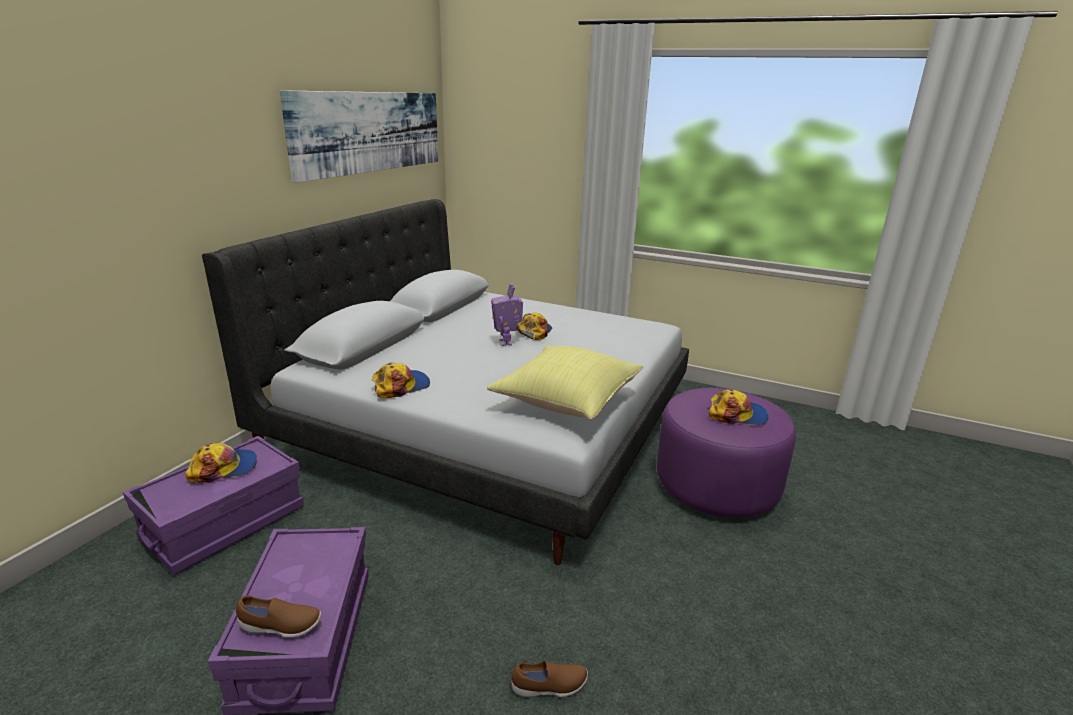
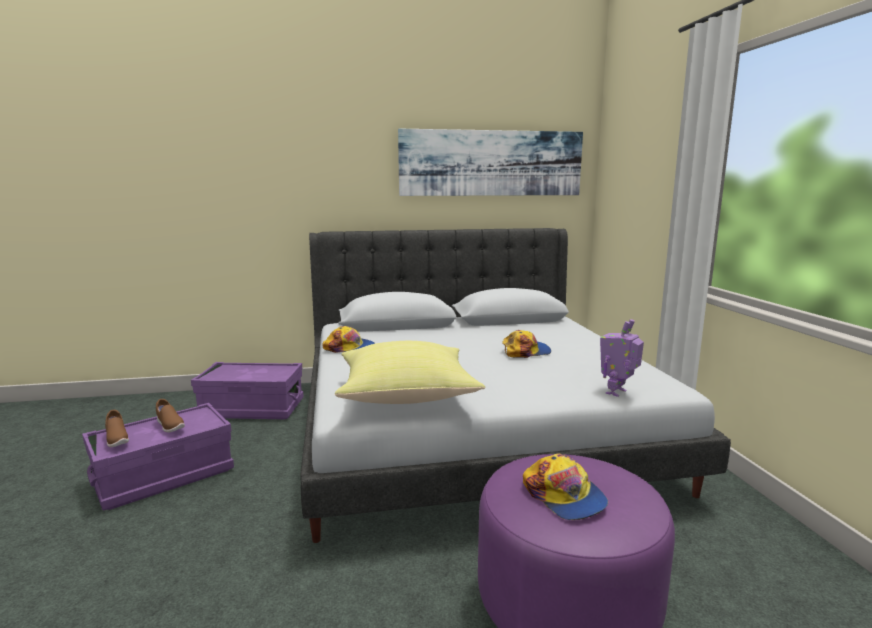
camera: 55 degrees right, 10 degrees down
cap [185,443,257,482] -> none
toy robot [491,284,523,346] -> toy robot moved to [600,319,644,397]
brown shoe [512,661,588,697] -> brown shoe moved to [156,399,185,433]

